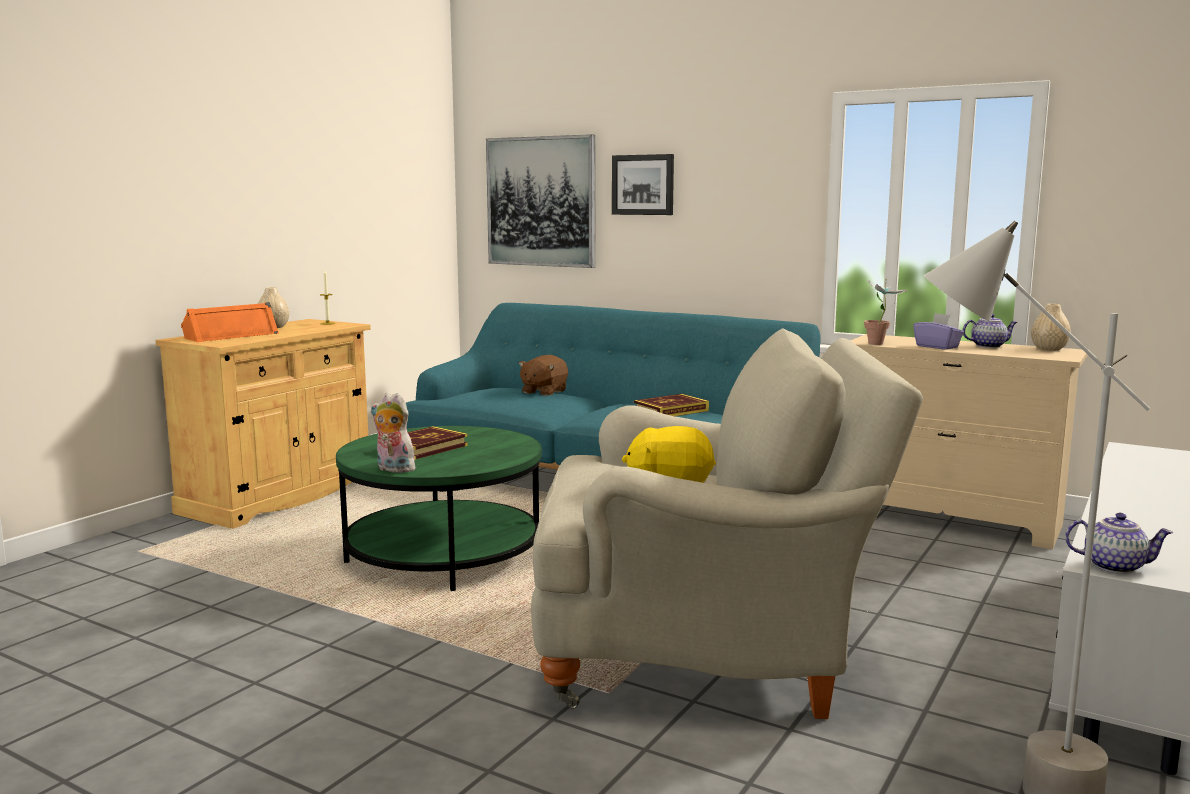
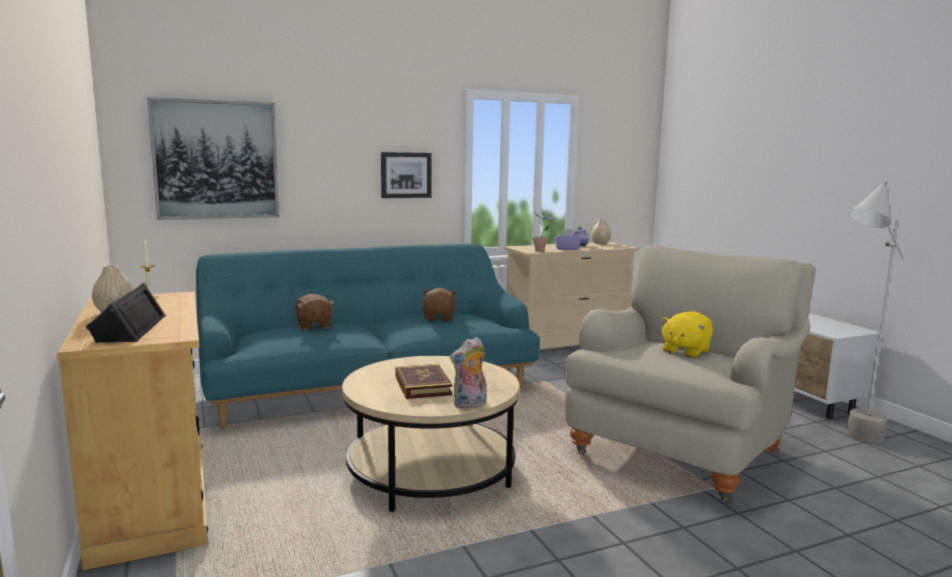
camera: 55 degrees left, 0 degrees up
orange speaker [181,302,279,342] -> black speaker [86,282,166,343]
green coffee table [336,426,542,591] -> beige coffee table [342,356,520,512]
picture [612,154,674,215] -> picture moved to [381,152,432,198]
book [634,394,709,416] -> brown plush toy [423,288,457,321]
teapot [1065,513,1173,574] -> none

